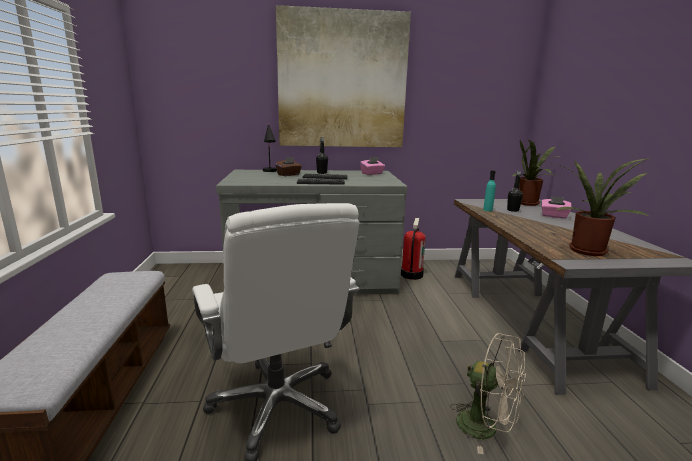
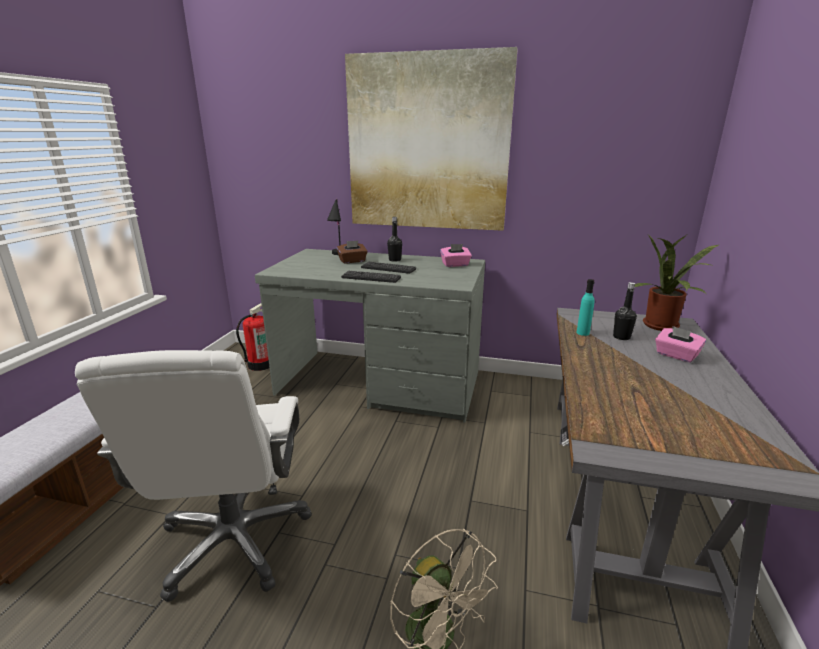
camera: 20 degrees right, 5 degrees up
fire extinguisher [401,218,426,280] -> fire extinguisher moved to [236,303,270,371]
potted plant [554,158,650,256] -> none

